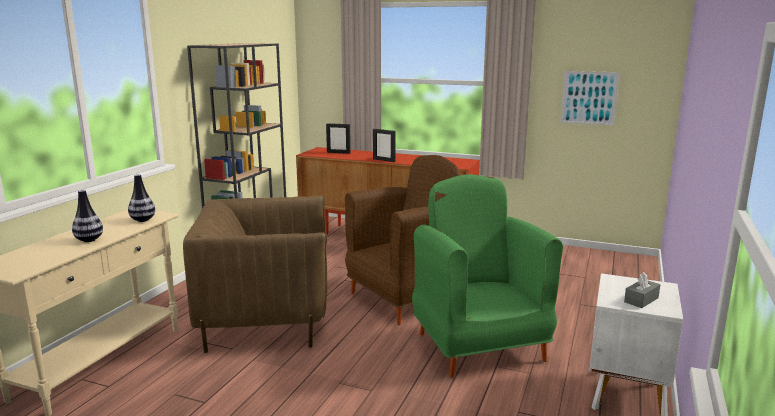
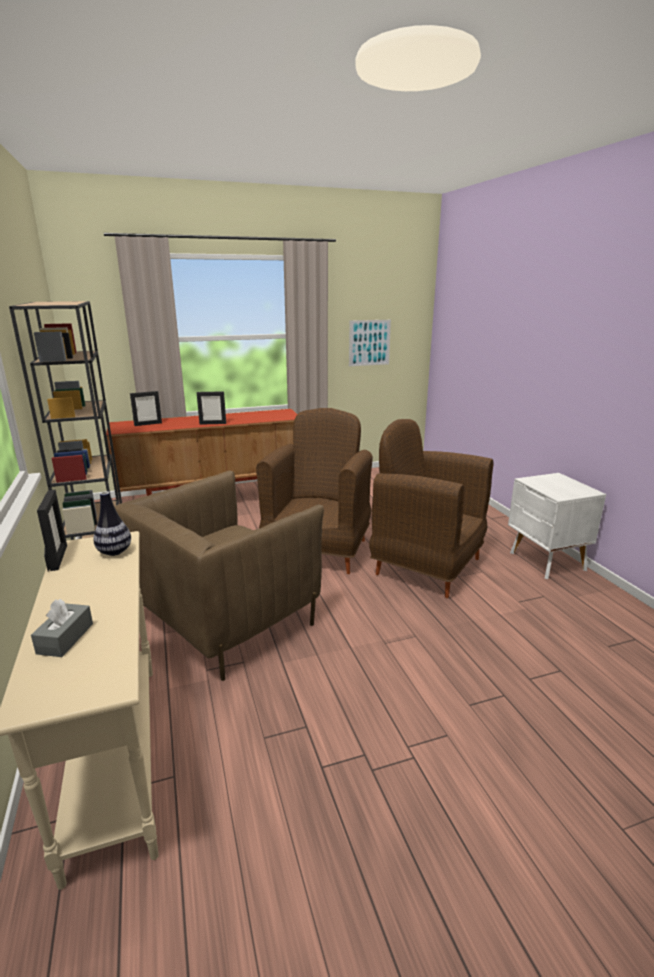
camera: 40 degrees left, 5 degrees up
vase [72,190,103,242] -> none
green armchair [412,174,563,378] -> brown armchair [369,419,494,598]
grey tissue box [624,272,660,308] -> grey tissue box moved to [31,599,93,657]
none -> picture frame [37,490,67,571]

